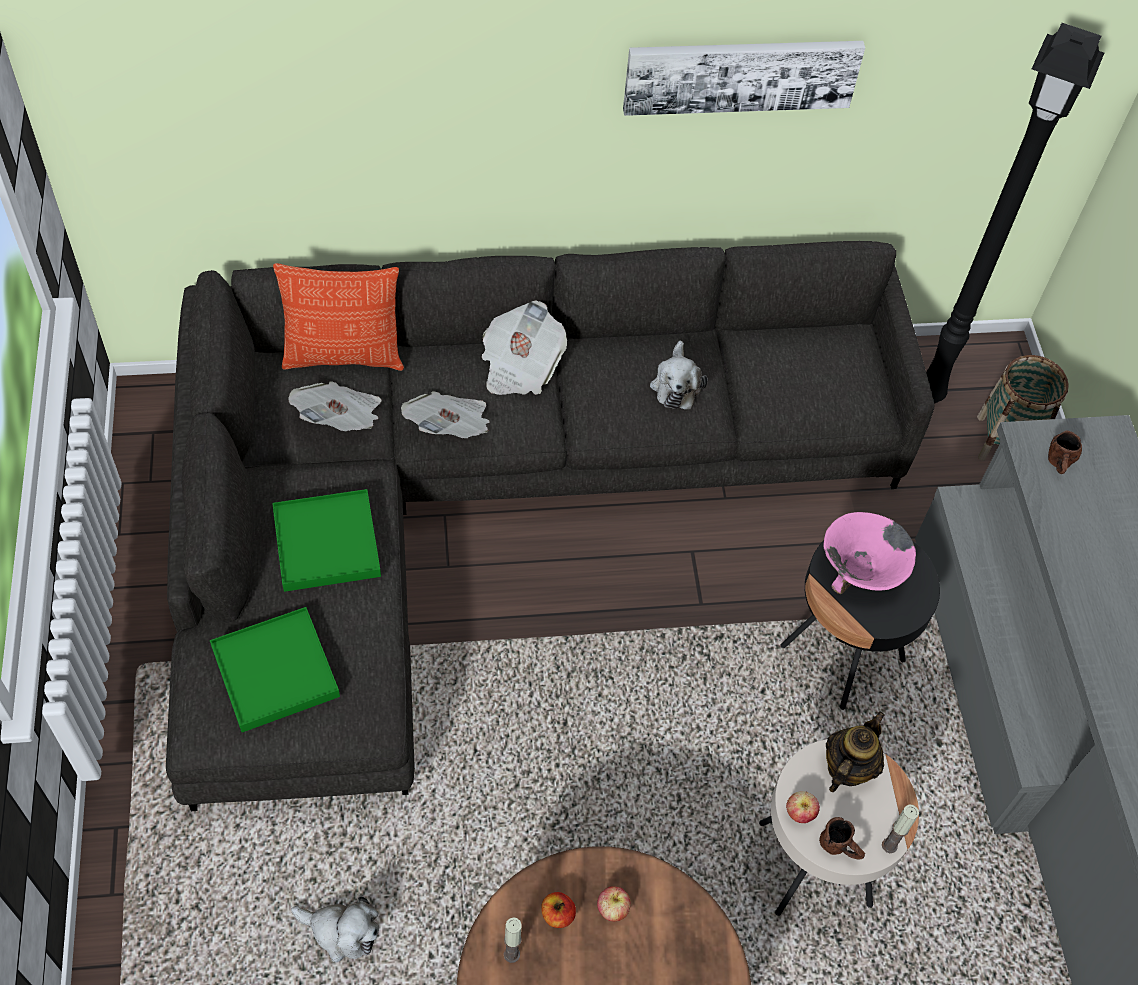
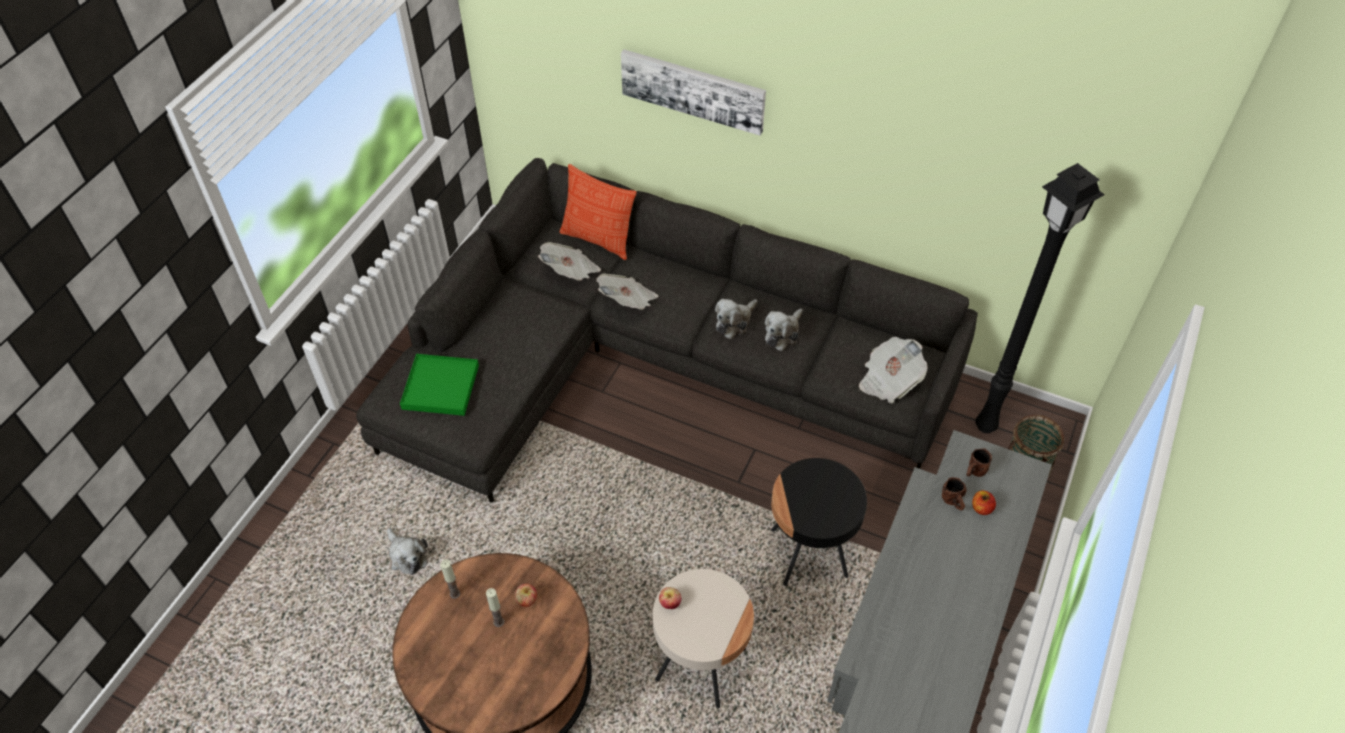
camera: 35 degrees right, 5 degrees down
green tray [272,489,381,592] -> none
newspaper [482,300,567,395] -> newspaper moved to [859,337,928,403]
apple [541,892,576,928] -> apple moved to [972,490,996,515]
picture [623,41,865,116] -> picture moved to [621,49,766,135]
brown mug [819,817,865,859] -> brown mug moved to [942,477,966,510]
pink bowl [823,512,916,594] -> none
teapot [826,711,885,792] -> none
candle [882,804,919,853] -> candle moved to [486,588,504,627]
none -> plush toy [715,299,758,339]

